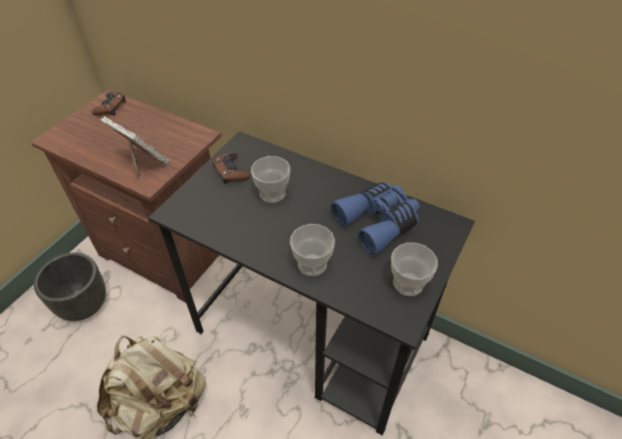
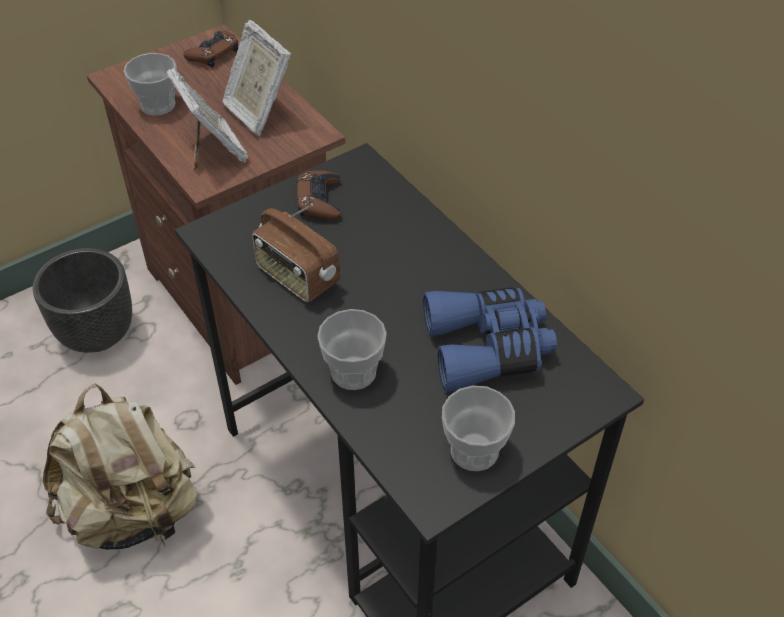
camera: 25 degrees right, 0 degrees up
cup [251,156,290,203] -> cup moved to [124,53,177,116]
none -> picture frame [222,20,291,136]
none -> radio [252,204,340,303]

